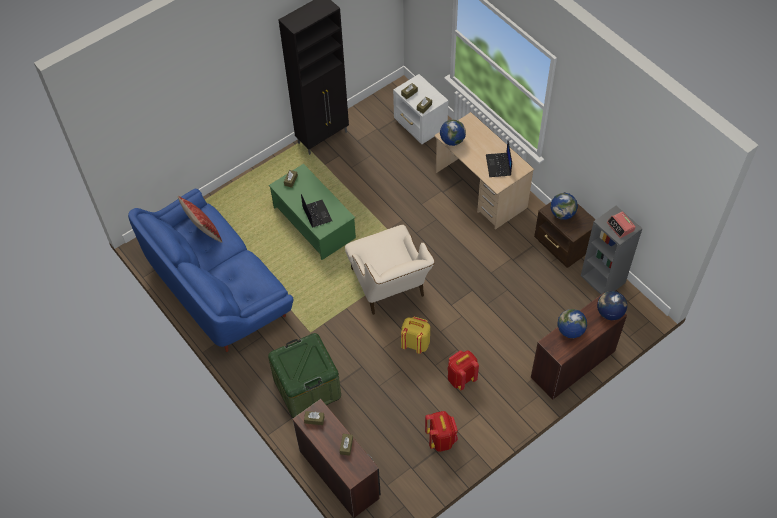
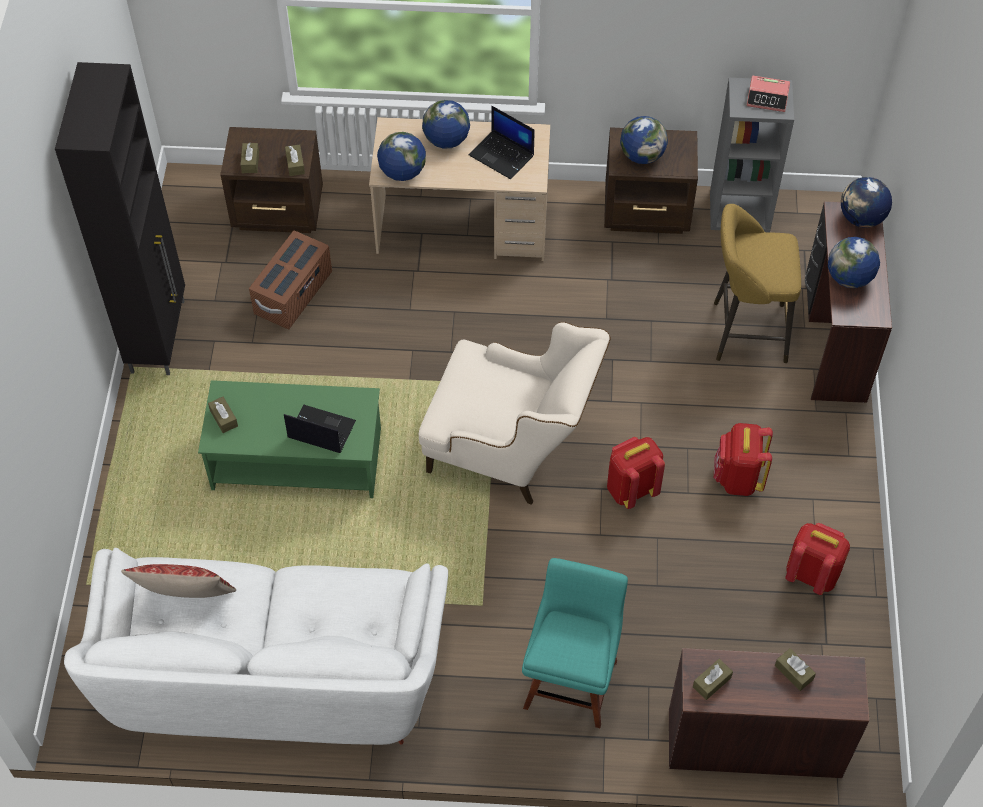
camera: 50 degrees left, 0 degrees up
blue sofa [128,189,293,352] -> white sofa [64,548,448,745]
green storage box [268,333,341,418] -> turquoise chair [522,558,628,728]
white nightstand [393,74,448,144] -> brown nightstand [220,127,323,233]
yellow backpack [401,317,430,354] -> red backpack [607,437,665,509]
none -> brown storage box [249,230,332,329]
none -> globe [422,100,470,149]
none -> yellow stool [714,204,801,363]

